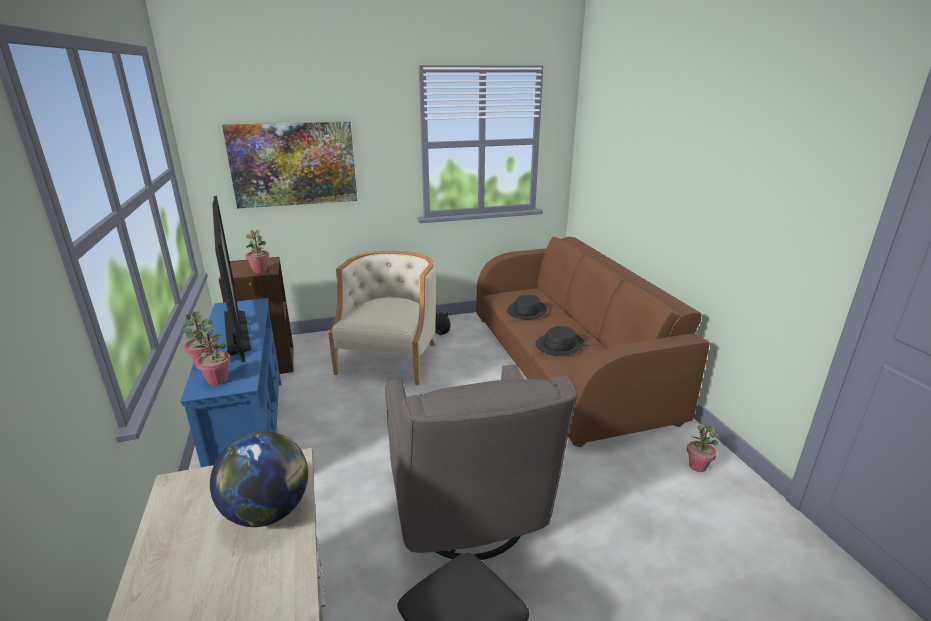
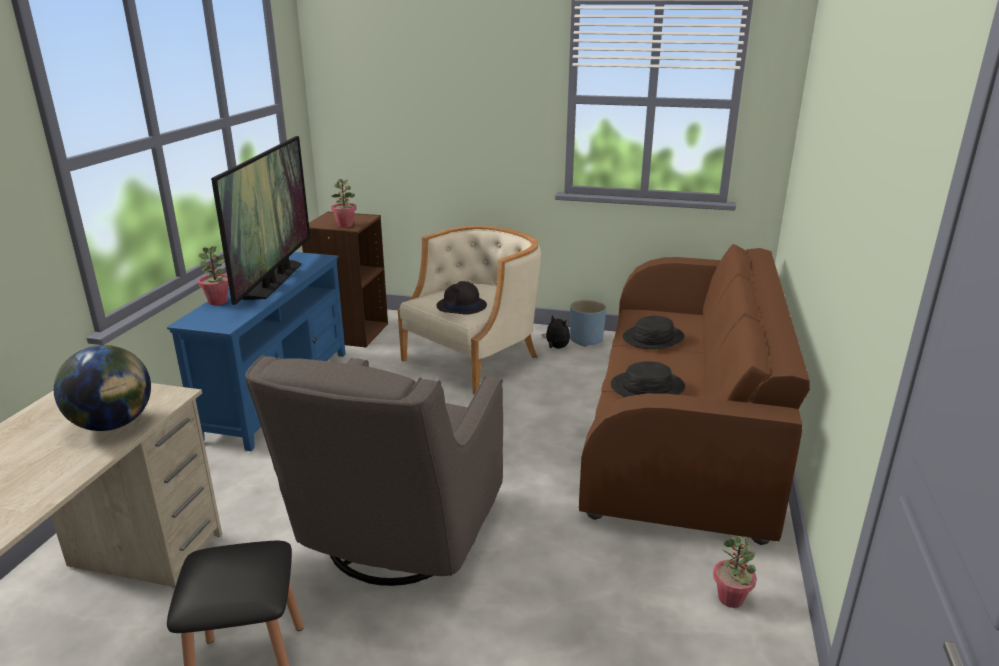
camera: 30 degrees right, 0 degrees up
potted plant [194,326,231,385] -> none
picture [222,122,357,209] -> none
none -> black hat [437,281,487,314]
none -> blue planter [570,300,606,347]

